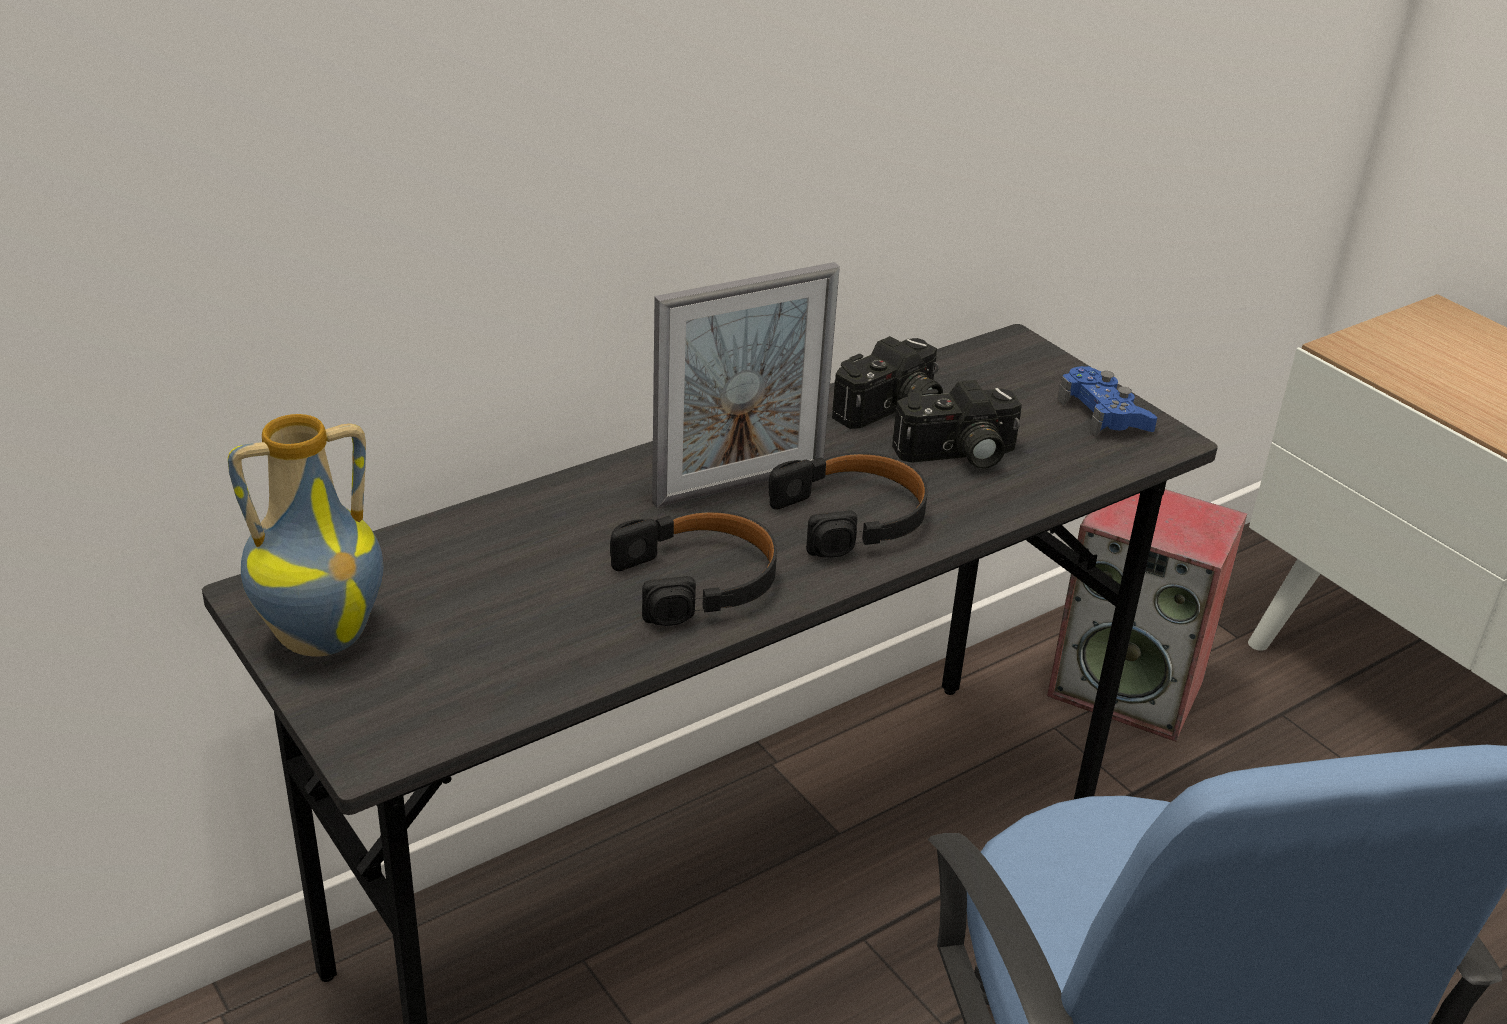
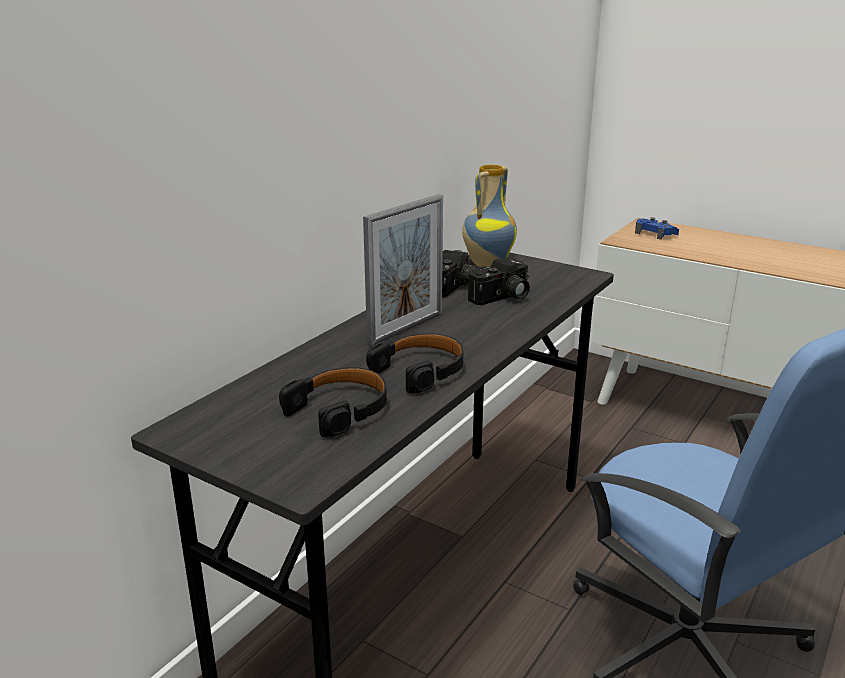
camera: 20 degrees left, 10 degrees down
vase [228,414,384,656] -> vase moved to [462,165,517,268]
black headphones [769,452,928,558] -> black headphones moved to [279,367,387,437]
speaker [1047,489,1247,741] -> none
blue game controller [1057,366,1157,437] -> blue game controller moved to [635,217,679,240]

